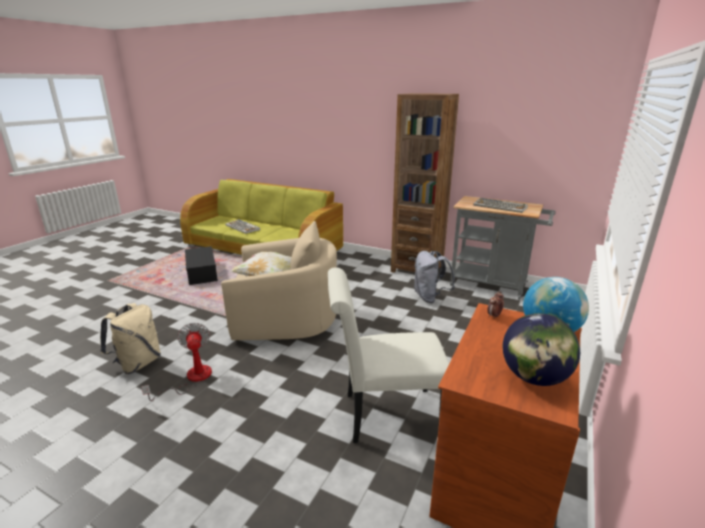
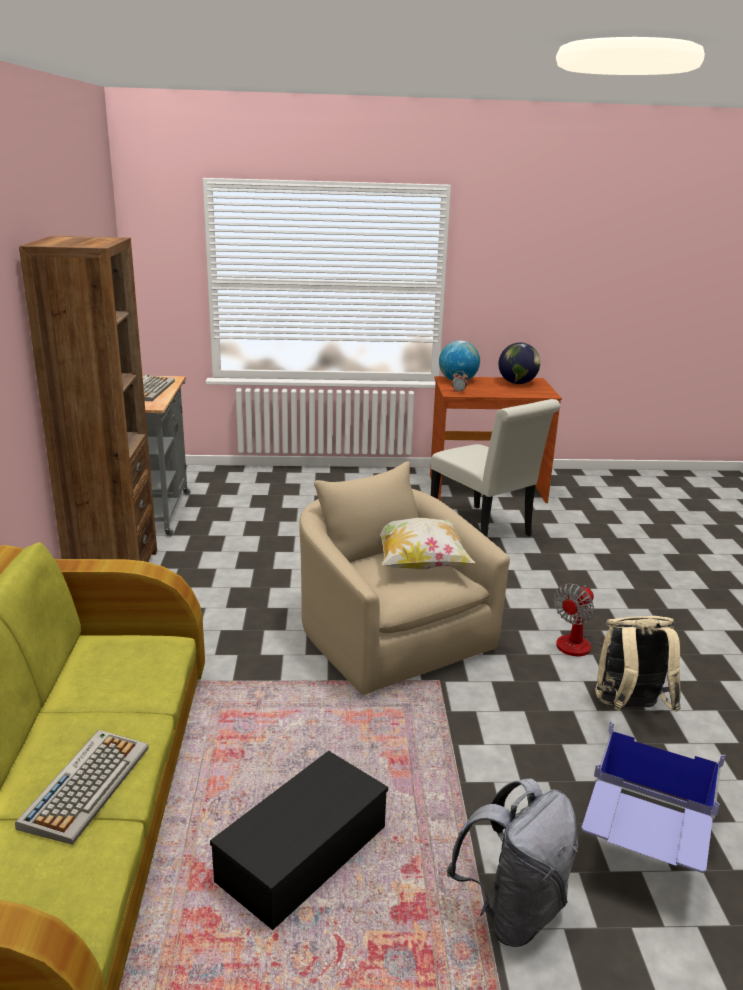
camera: 120 degrees left, 0 degrees up
grey backpack [414,251,455,303] -> grey backpack moved to [447,778,578,947]
none -> blue storage box [581,721,726,873]

